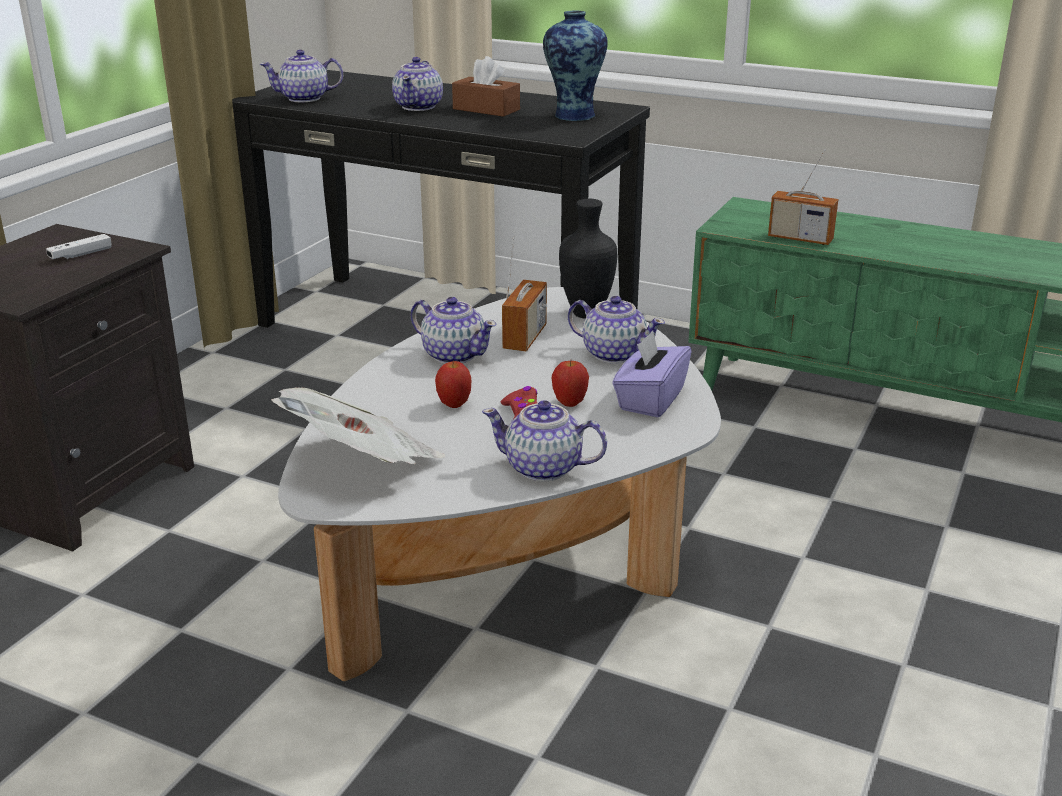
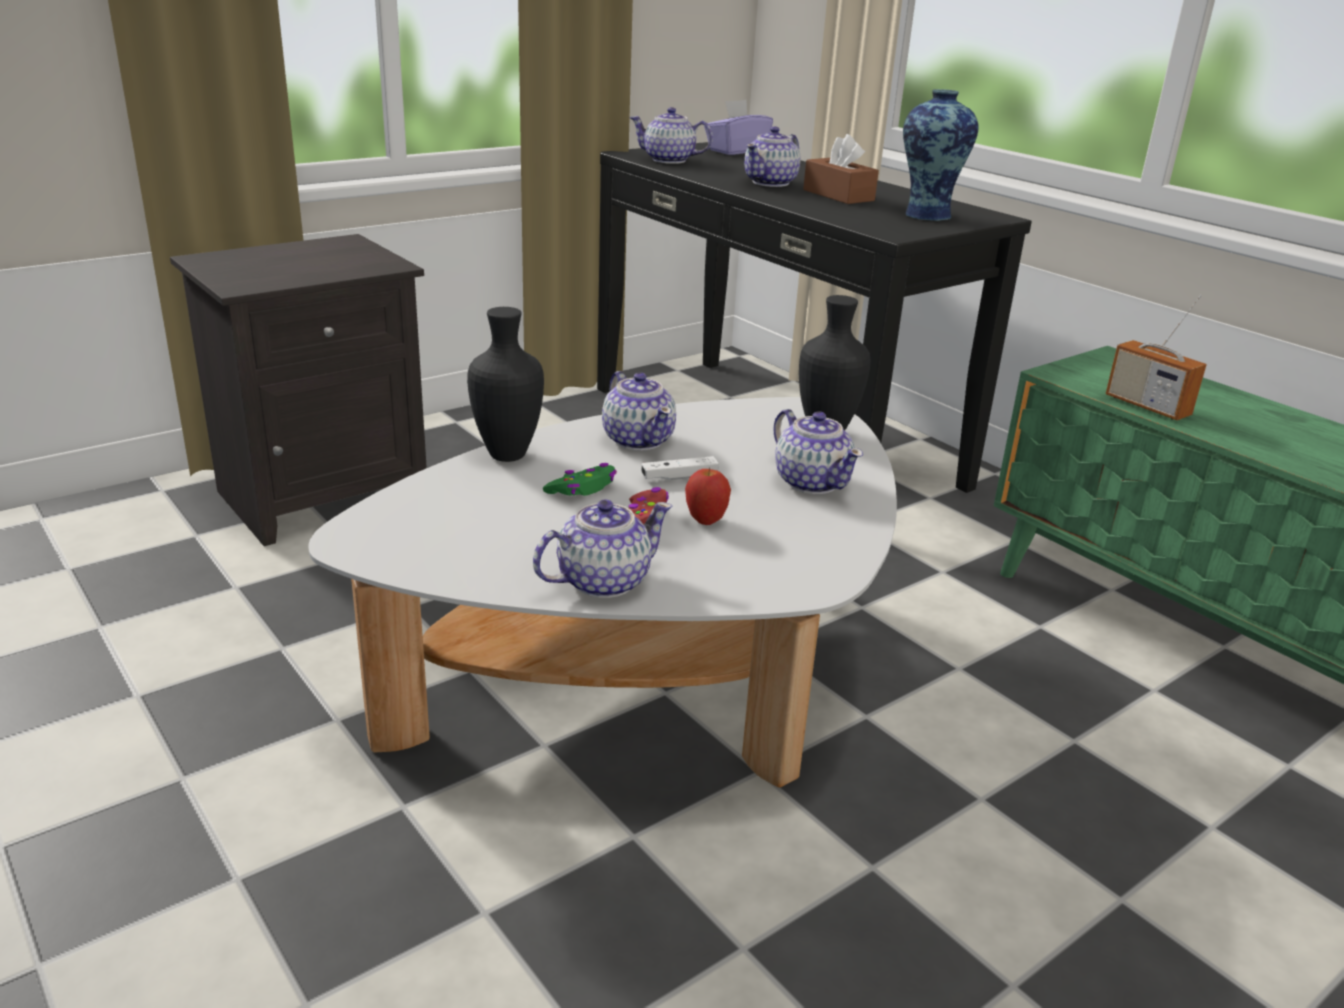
camera: 25 degrees right, 0 degrees up
white game controller [46,234,112,259] -> white game controller moved to [641,456,719,481]
newspaper [271,387,445,464] -> none
apple [435,361,471,408] -> green game controller [543,463,617,496]
teapot [482,400,607,482] -> teapot turned 105 degrees clockwise [533,499,672,598]
radio [502,236,547,351] -> none
purple tissue box [612,331,691,417] -> purple tissue box moved to [704,100,773,155]
none -> black vase [467,307,544,462]

